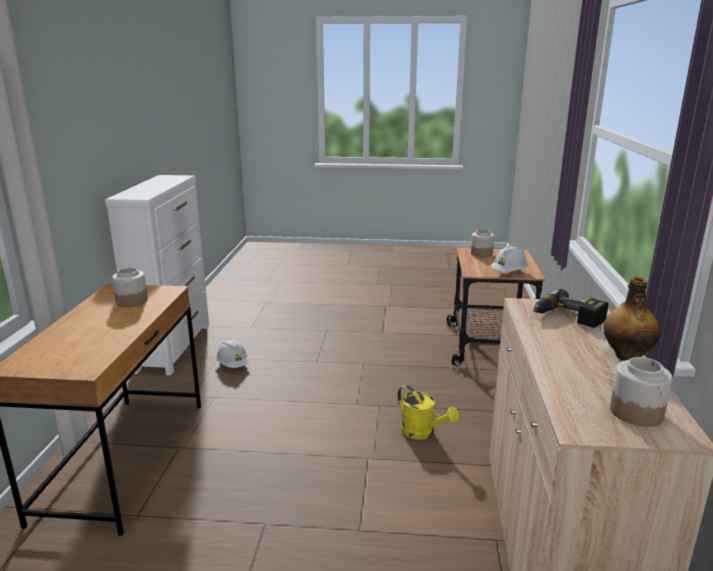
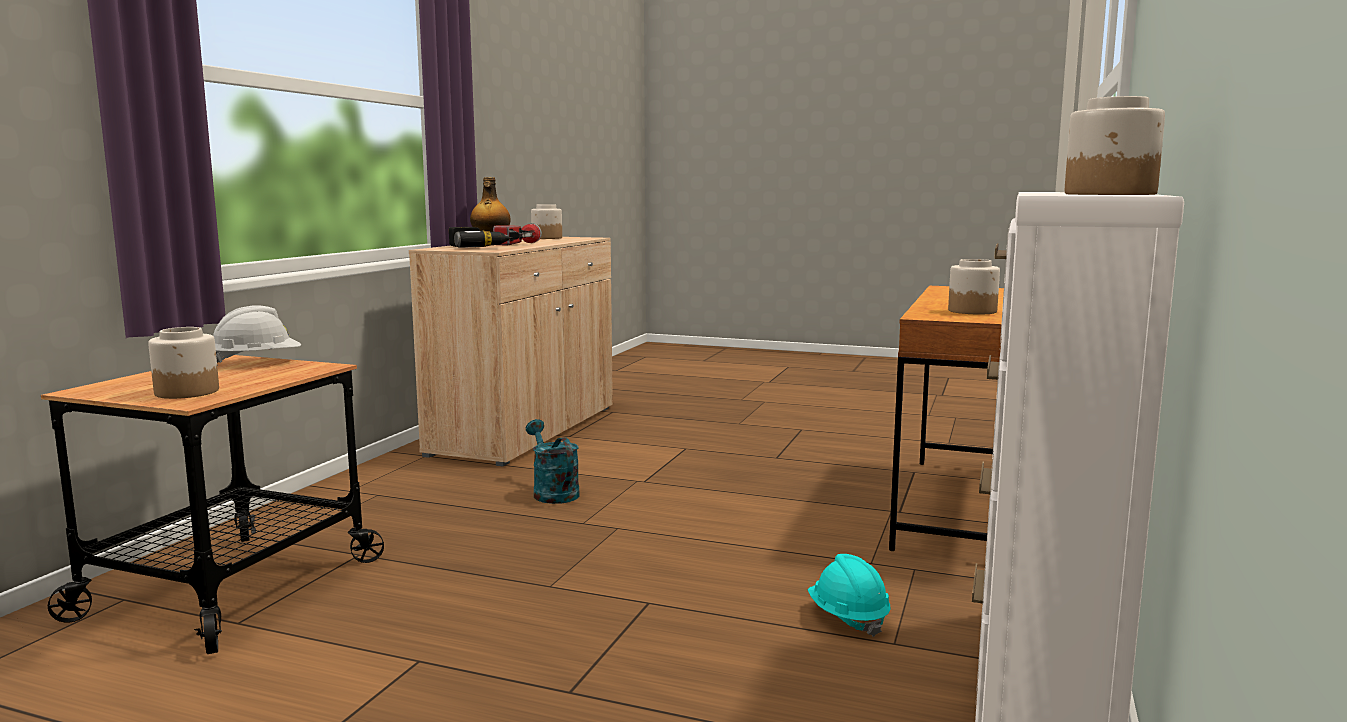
camera: 165 degrees left, 10 degrees down
white hard hat [216,340,250,368] -> turquoise hard hat [808,554,891,637]
yellow watering can [398,385,459,440] -> turquoise watering can [526,419,580,504]
none -> flashlight [493,223,542,245]
none -> jar [1065,96,1165,195]

